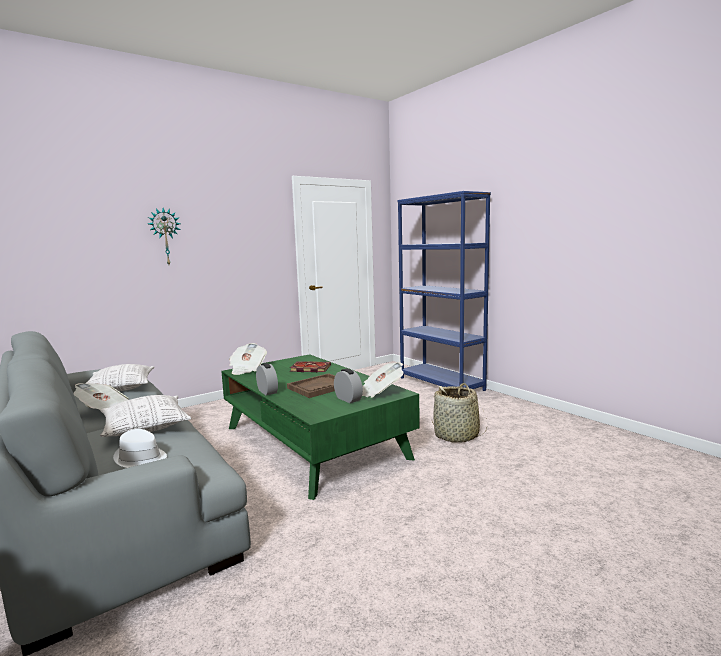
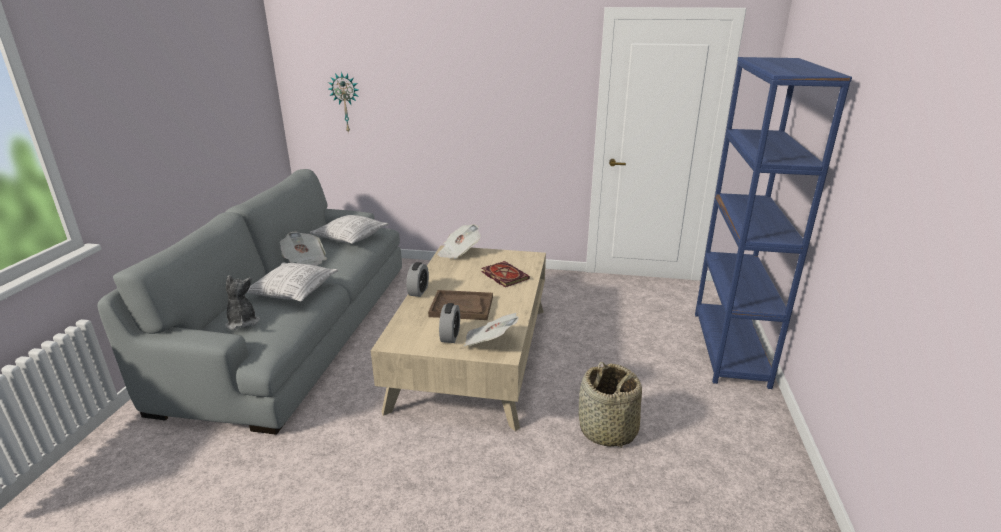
camera: 45 degrees right, 15 degrees up
white hat [113,429,167,468] -> plush toy [225,275,260,330]
wall clock [148,208,181,264] -> wall clock moved to [328,72,359,134]
green coffee table [221,354,420,500] -> beige coffee table [371,245,546,432]

